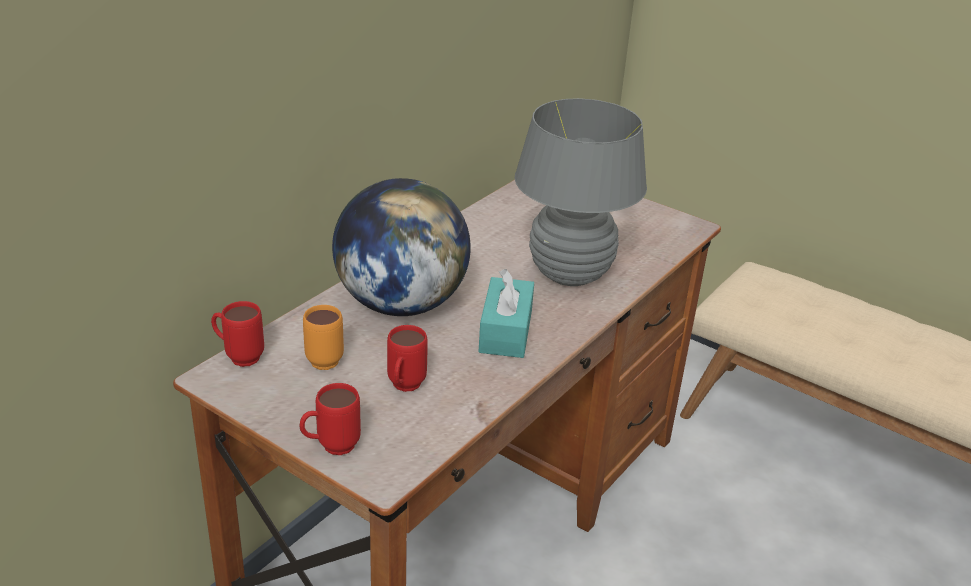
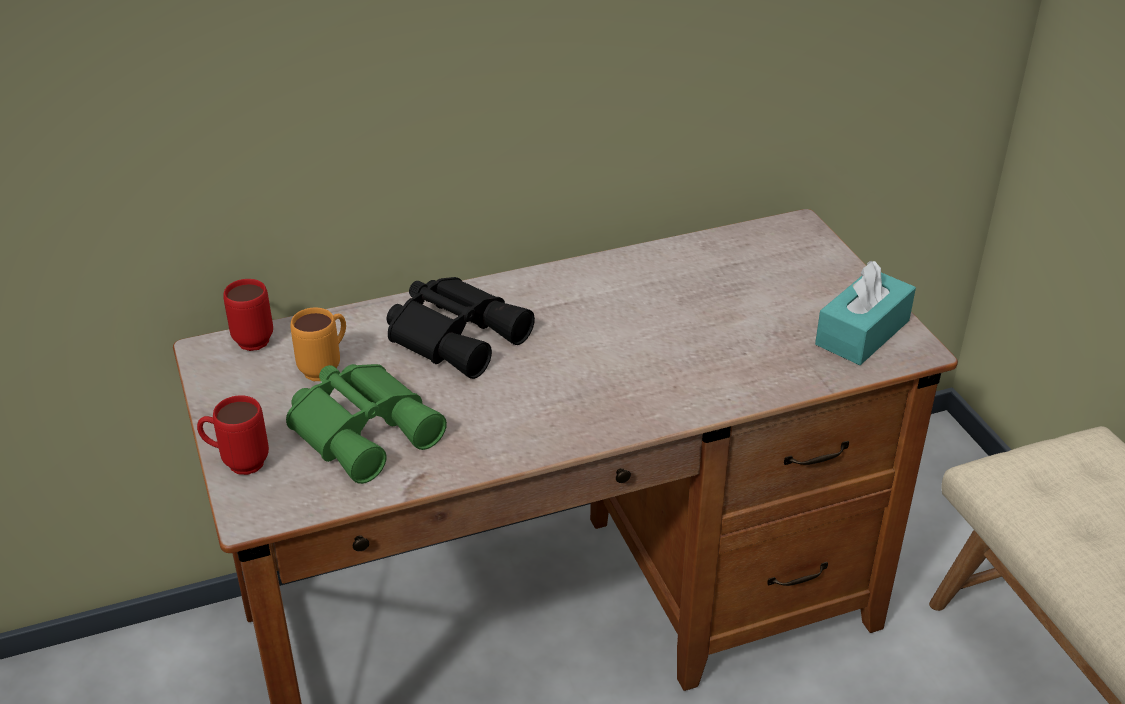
camera: 35 degrees right, 5 degrees up
globe [332,178,471,316] -> black binoculars [387,277,535,379]
red mug [387,325,428,392] -> green binoculars [286,364,447,484]
turquoise tissue box [478,269,534,358] -> turquoise tissue box moved to [815,261,916,365]
grey table lamp [514,98,647,286] -> none

